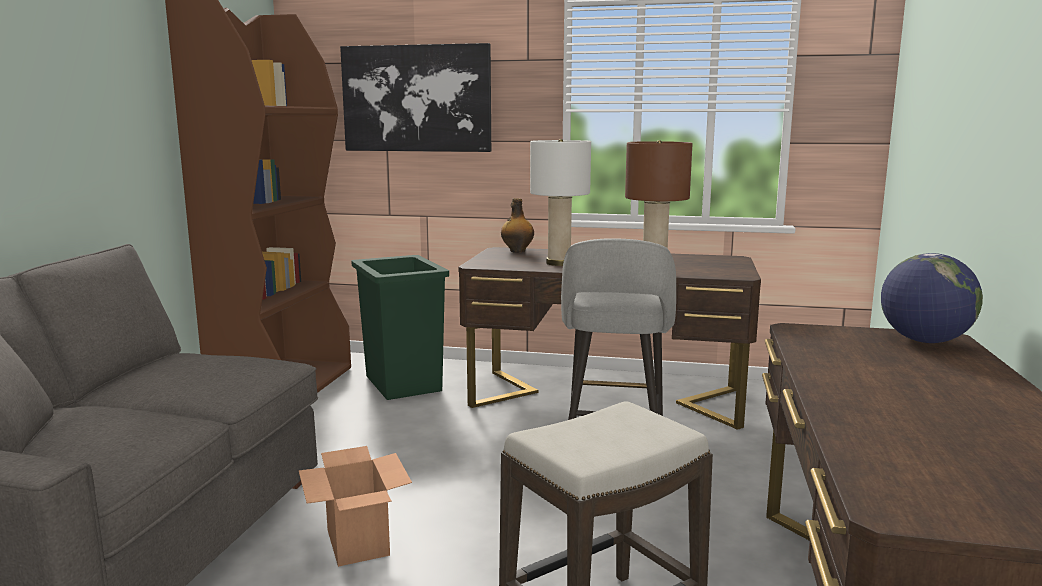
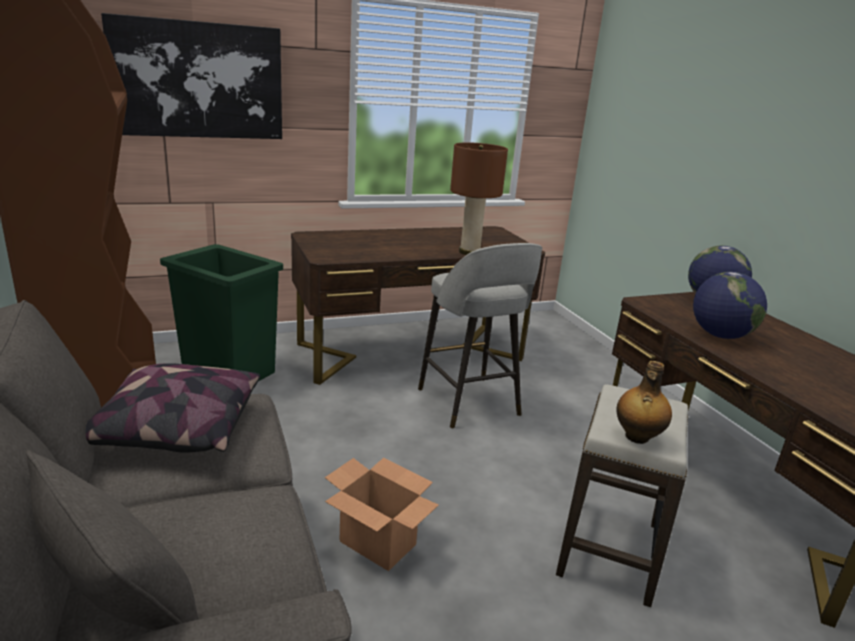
camera: 35 degrees left, 10 degrees up
bottle [501,198,534,253] -> bottle moved to [616,361,672,444]
white table lamp [530,139,591,266] -> none
none -> pillow [85,363,260,453]
none -> globe [693,272,767,339]

